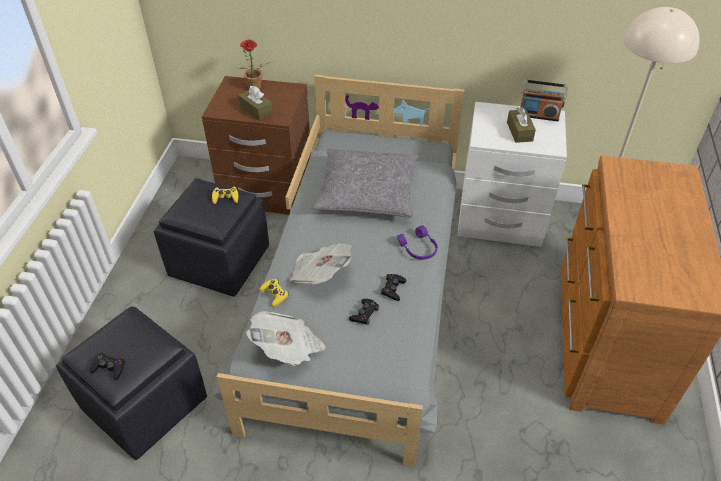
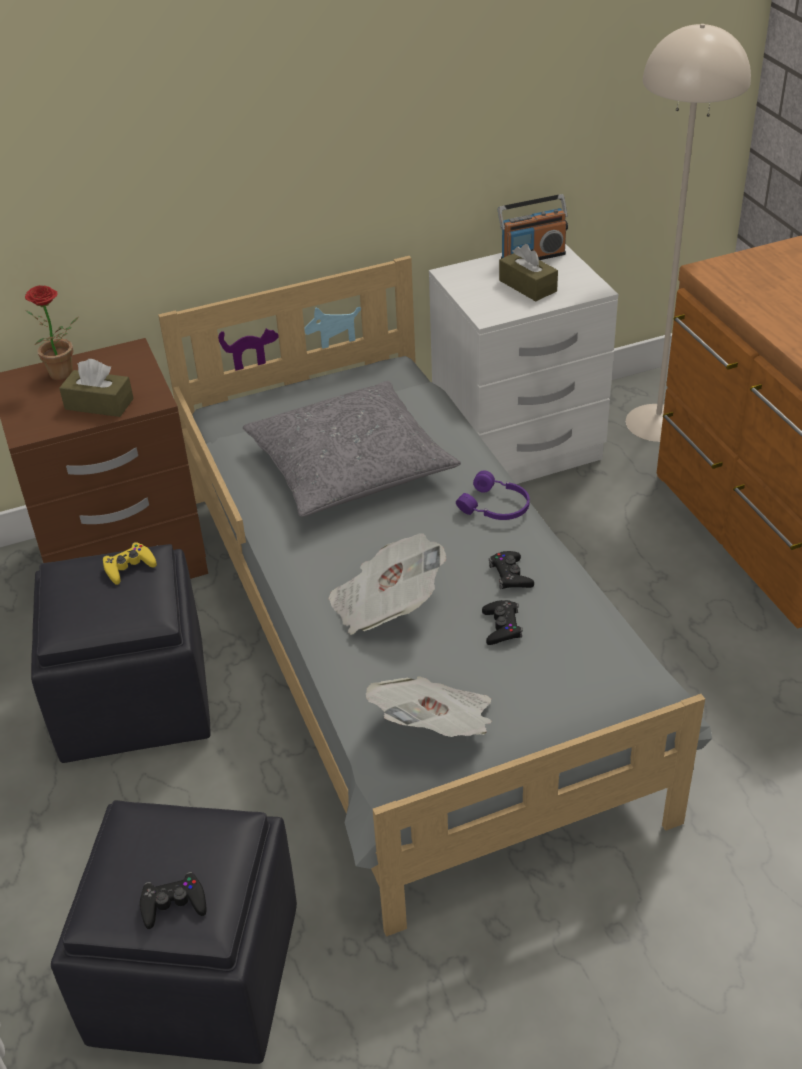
camera: 30 degrees left, 5 degrees down
yellow game controller [260,279,289,307] -> none

